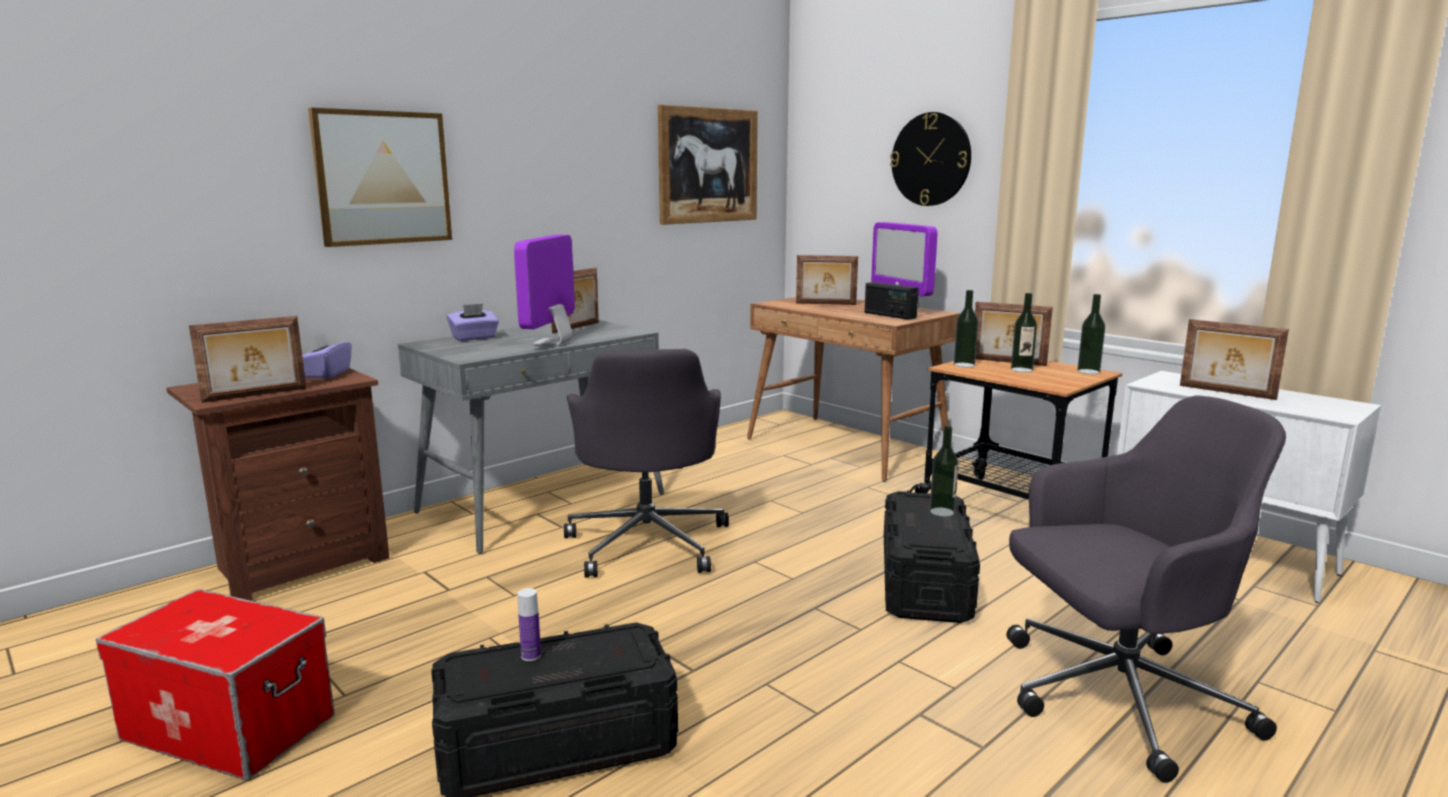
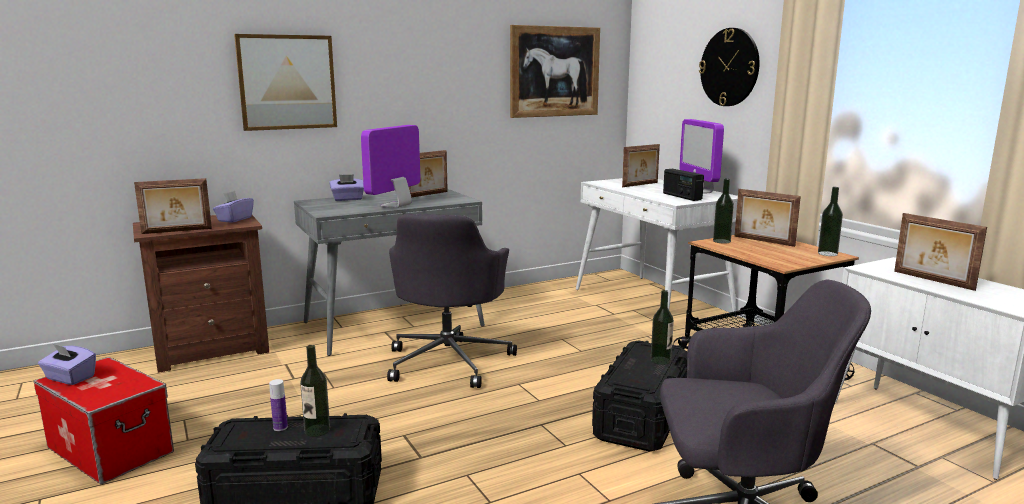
camera: 15 degrees right, 0 degrees up
brown desk [747,297,960,482] -> white desk [576,178,738,317]
picture frame [796,255,858,305] -> picture frame turned 60 degrees counterclockwise [622,144,660,187]
bottle [1011,293,1037,372] -> bottle moved to [300,345,330,437]
none -> purple tissue box [38,344,96,385]

